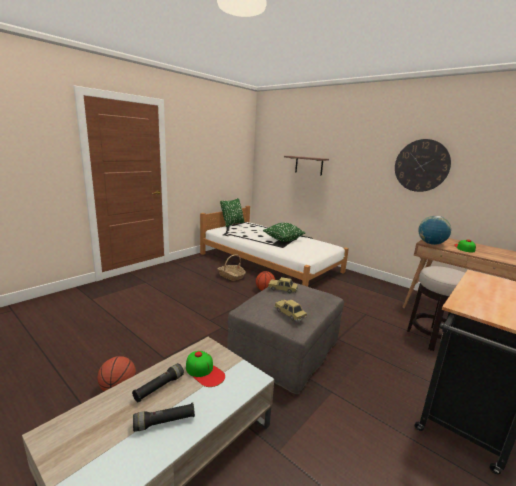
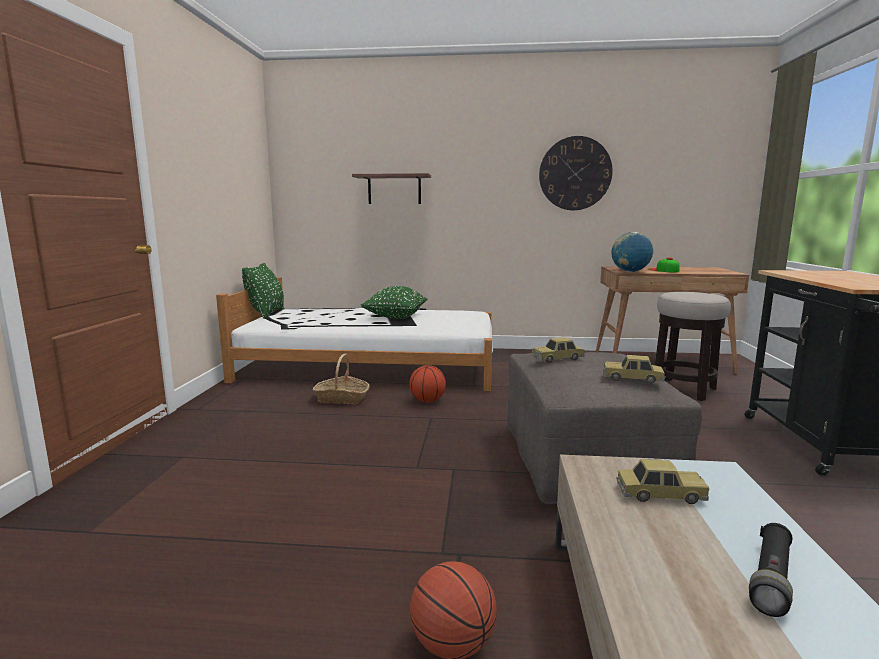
camera: 35 degrees left, 5 degrees down
black flashlight [132,363,184,402] -> none
cap [186,351,225,387] -> toy car [616,459,709,504]

